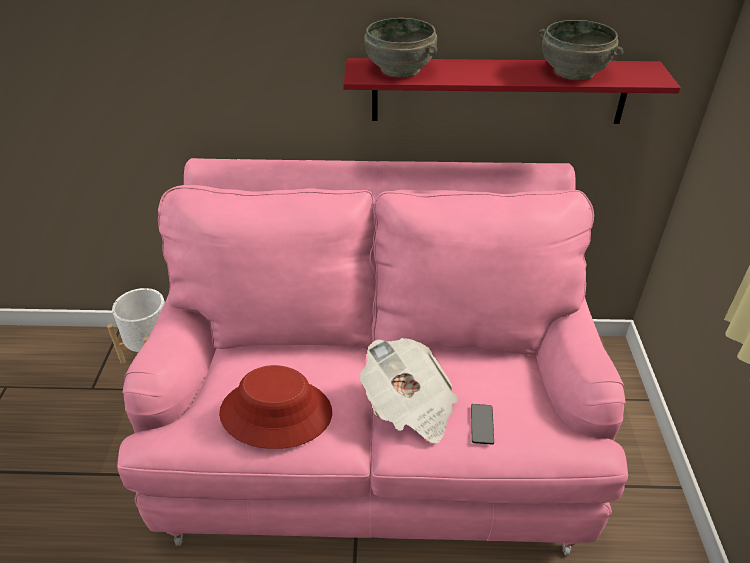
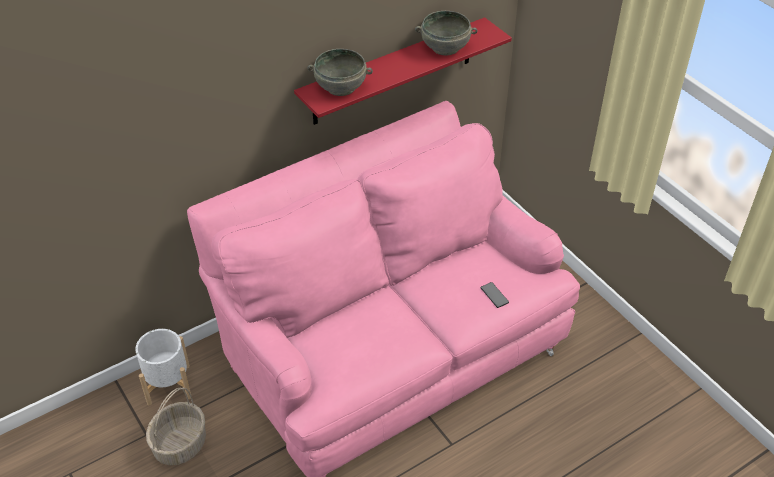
camera: 35 degrees left, 5 degrees up
red hat [219,365,332,449] -> none
newspaper [360,338,458,443] -> none
none -> basket [146,388,206,465]

